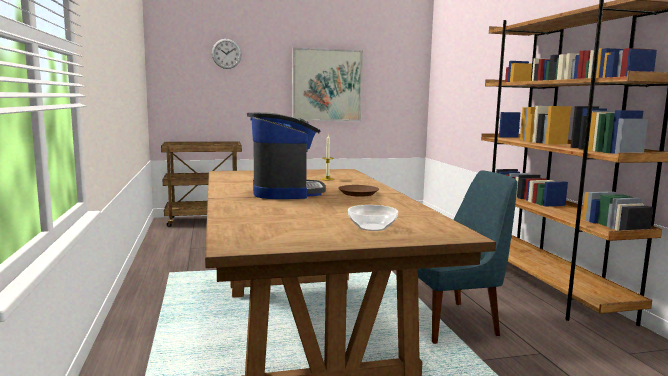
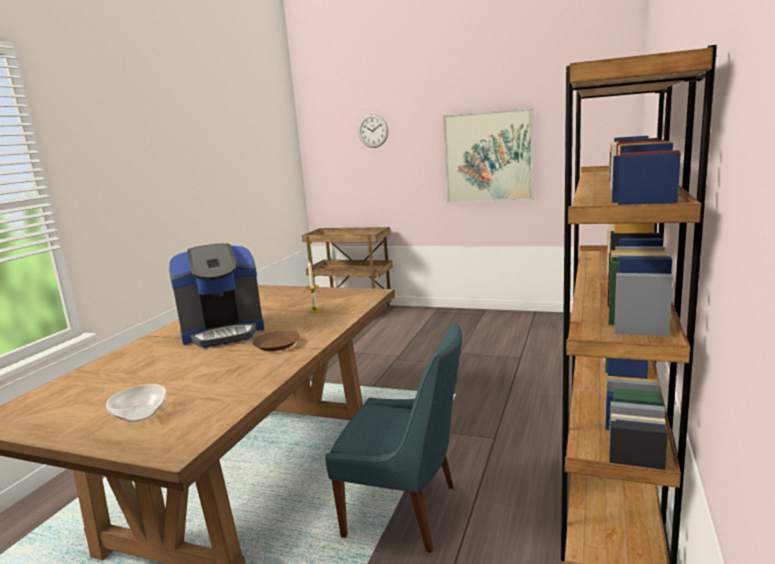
camera: 35 degrees right, 5 degrees up
coffee machine [247,112,326,199] -> coffee machine turned 45 degrees clockwise [169,243,264,348]

